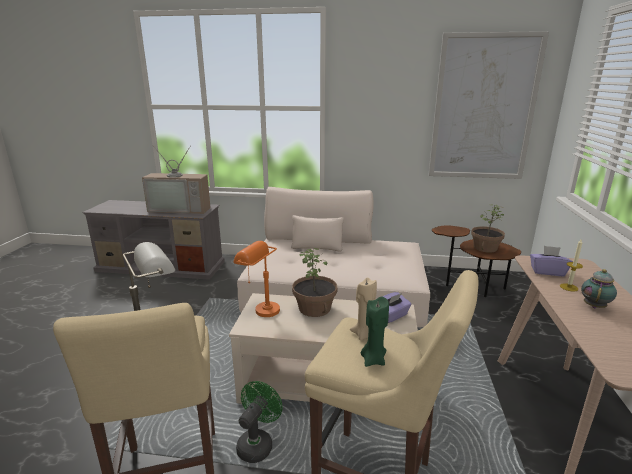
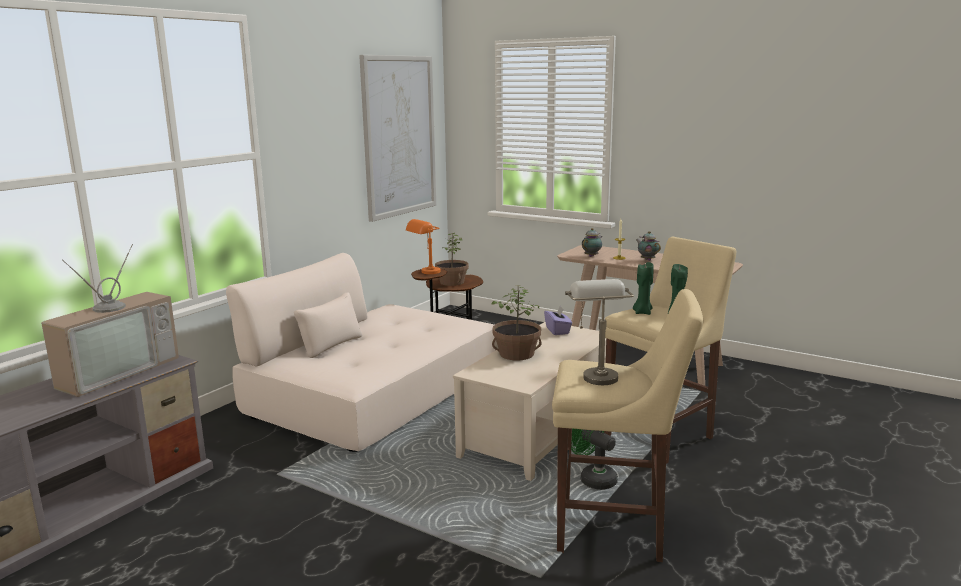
camera: 65 degrees left, 5 degrees down
orange table lamp [234,241,280,317] -> orange table lamp moved to [406,219,441,274]
beige candle [350,278,377,340] -> green candle [633,262,654,315]
purple tissue box [530,246,573,276] -> teapot [582,228,602,257]

